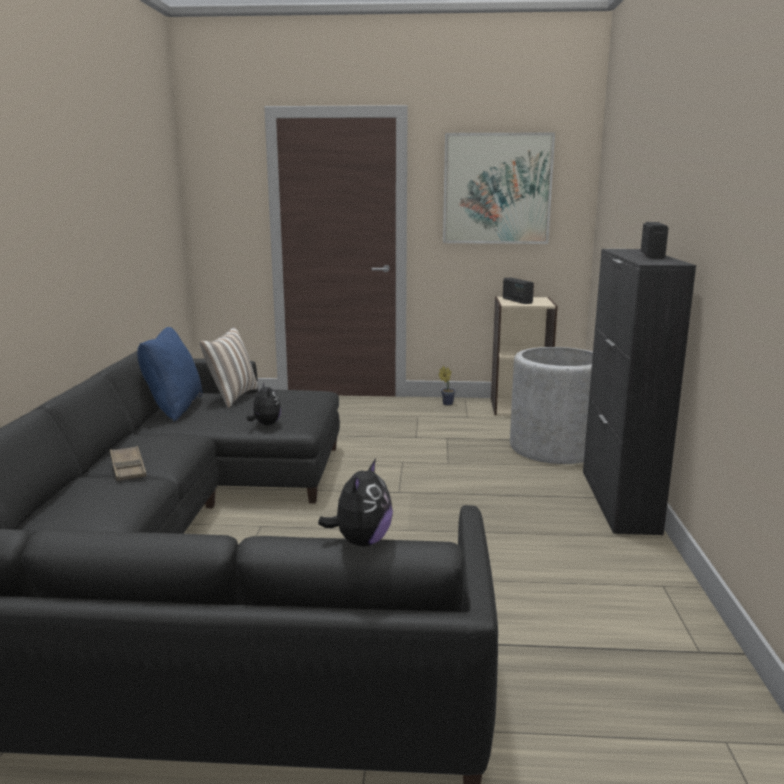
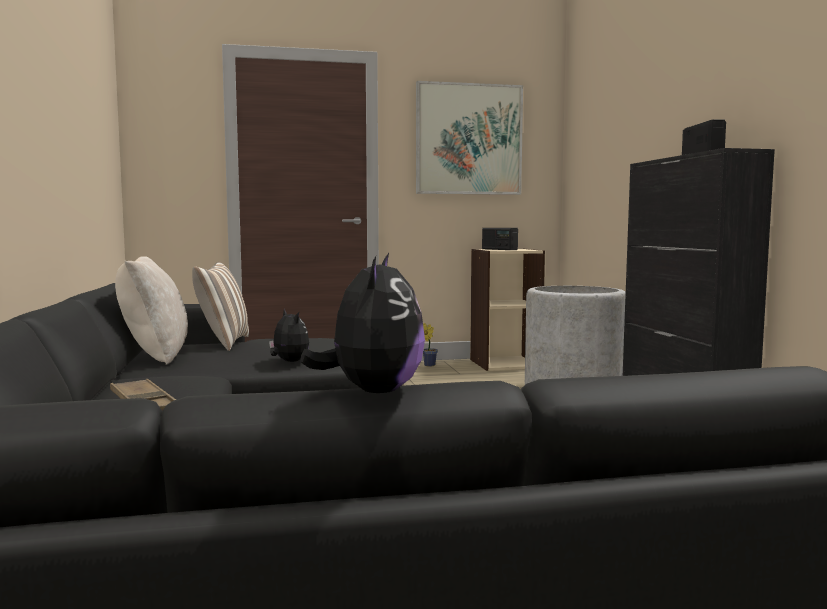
camera: 15 degrees left, 10 degrees down
blue pillow [137,327,203,422] -> beige pillow [115,256,188,365]
plush toy [318,459,393,547] -> plush toy moved to [300,253,425,393]

